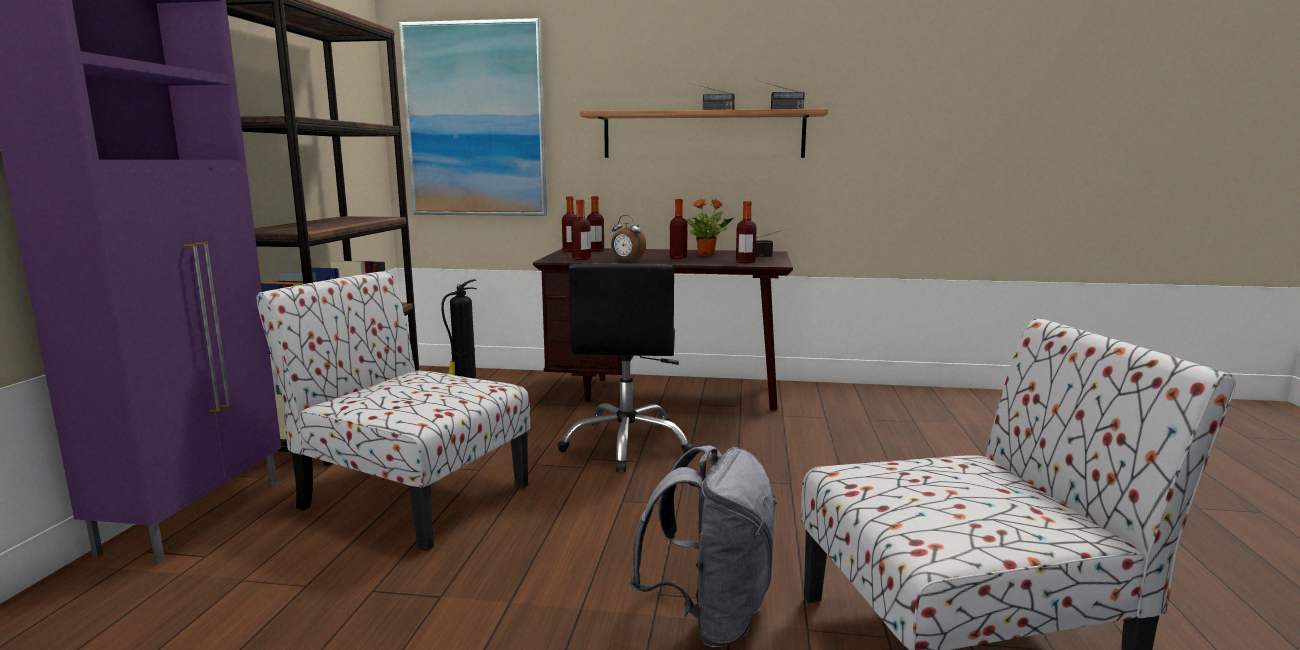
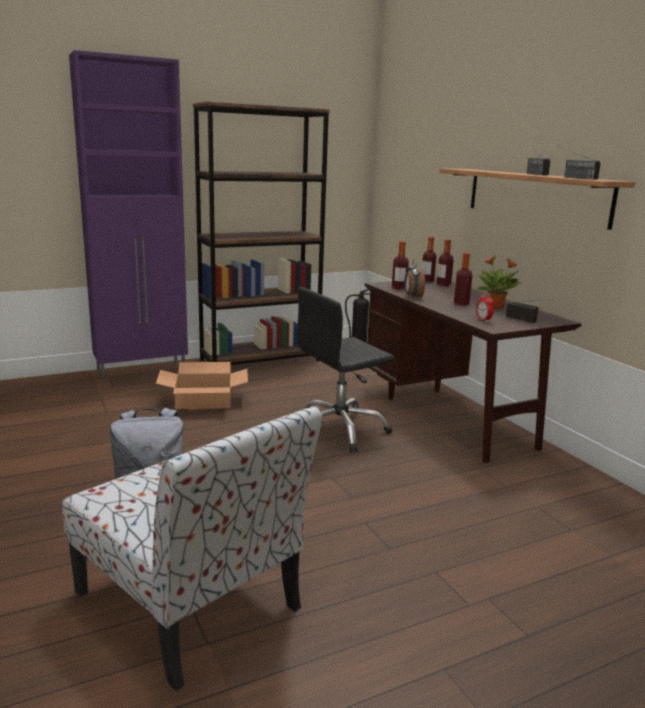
camera: 55 degrees right, 5 degrees up
chair [256,270,530,551] -> cardboard box [156,362,248,409]
picture [399,18,547,216] -> none
bottle [736,201,757,263] -> alarm clock [476,293,494,322]

